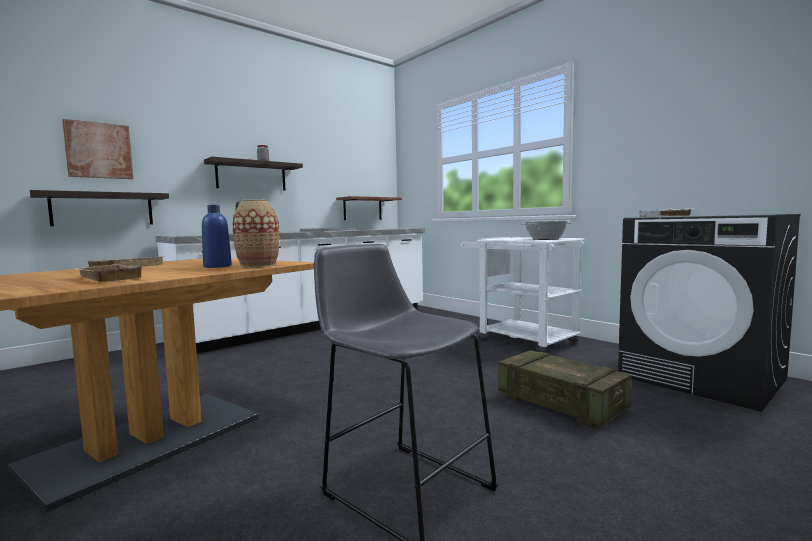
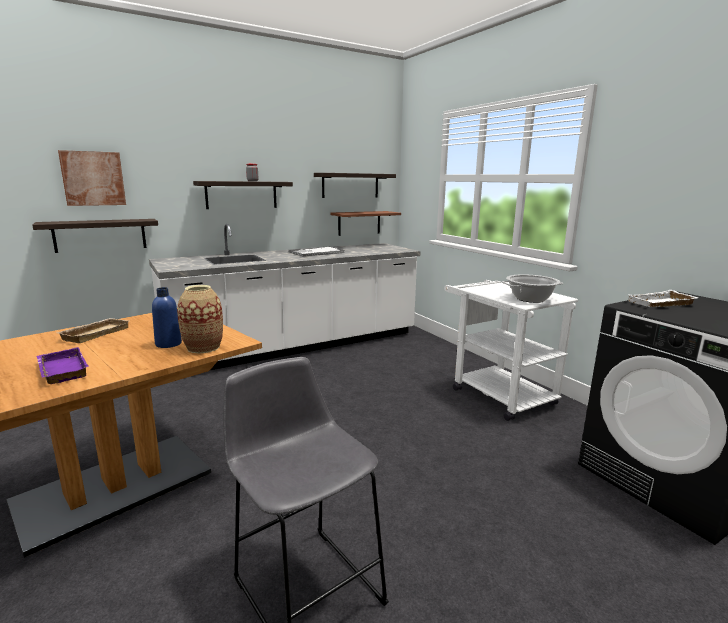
camera: 10 degrees right, 10 degrees up
beige tray [75,264,145,282] -> purple tray [37,347,89,384]
crate [498,350,631,428] -> none
none -> shelf [314,173,396,198]

